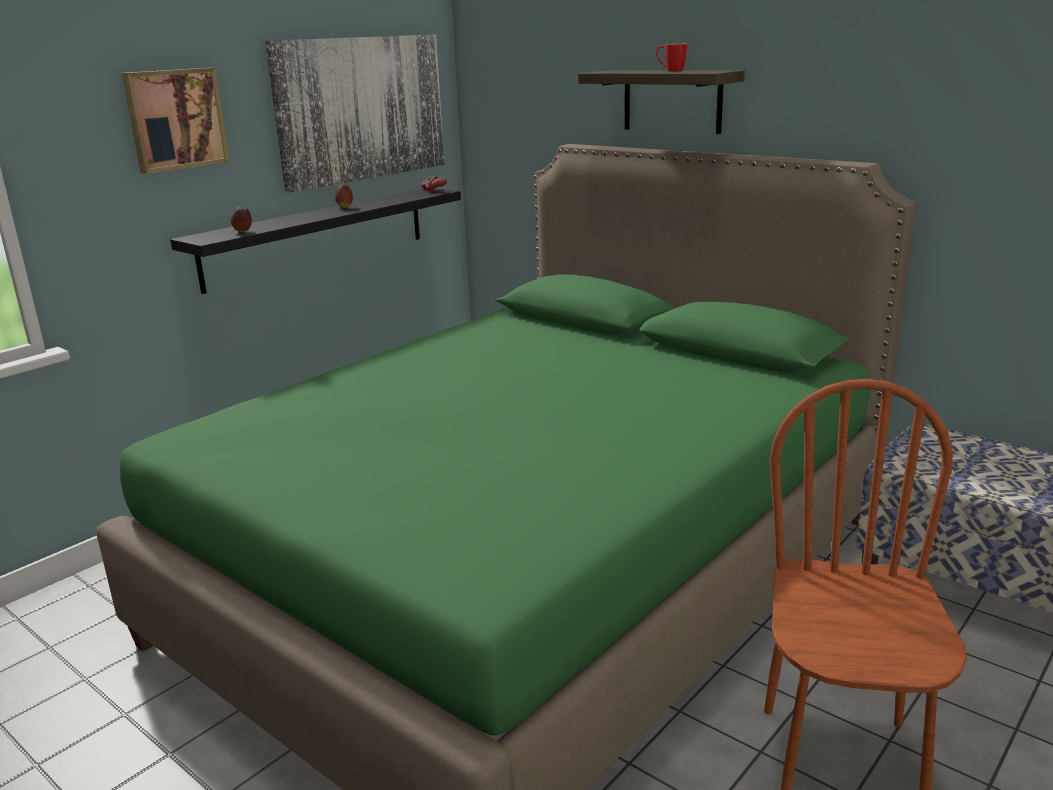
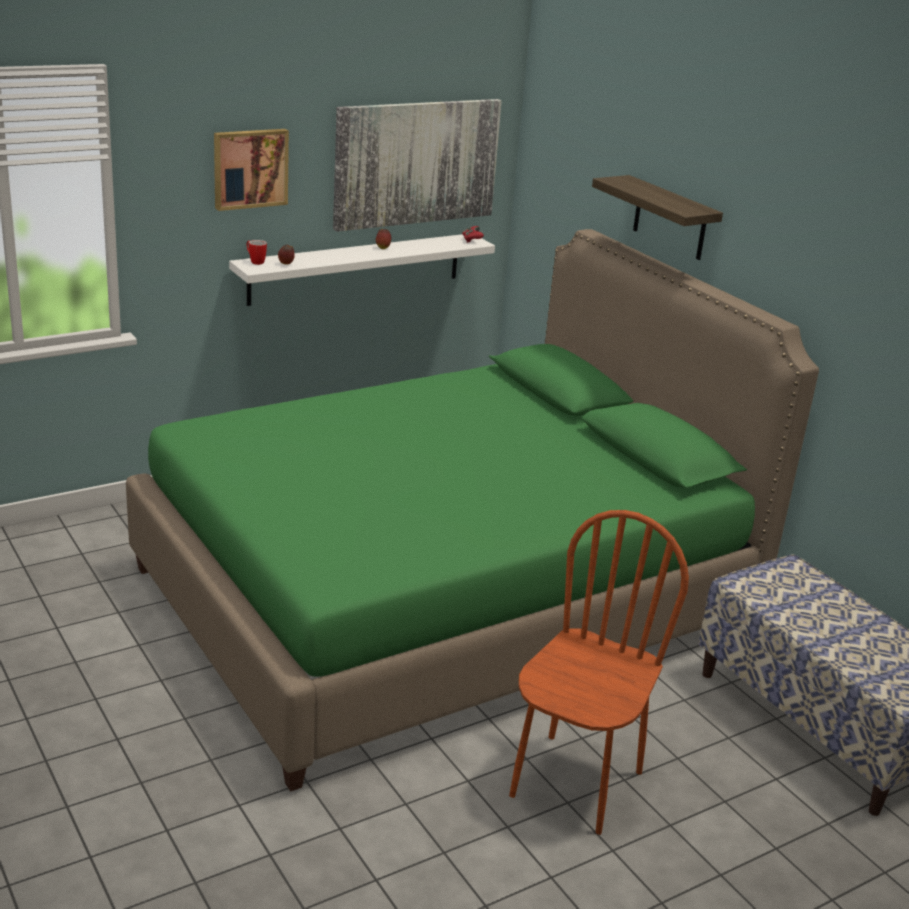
camera: 15 degrees right, 5 degrees up
black shelf [170,188,461,294] -> white shelf [229,234,495,306]
mug [656,44,687,72] -> mug moved to [246,240,267,265]

